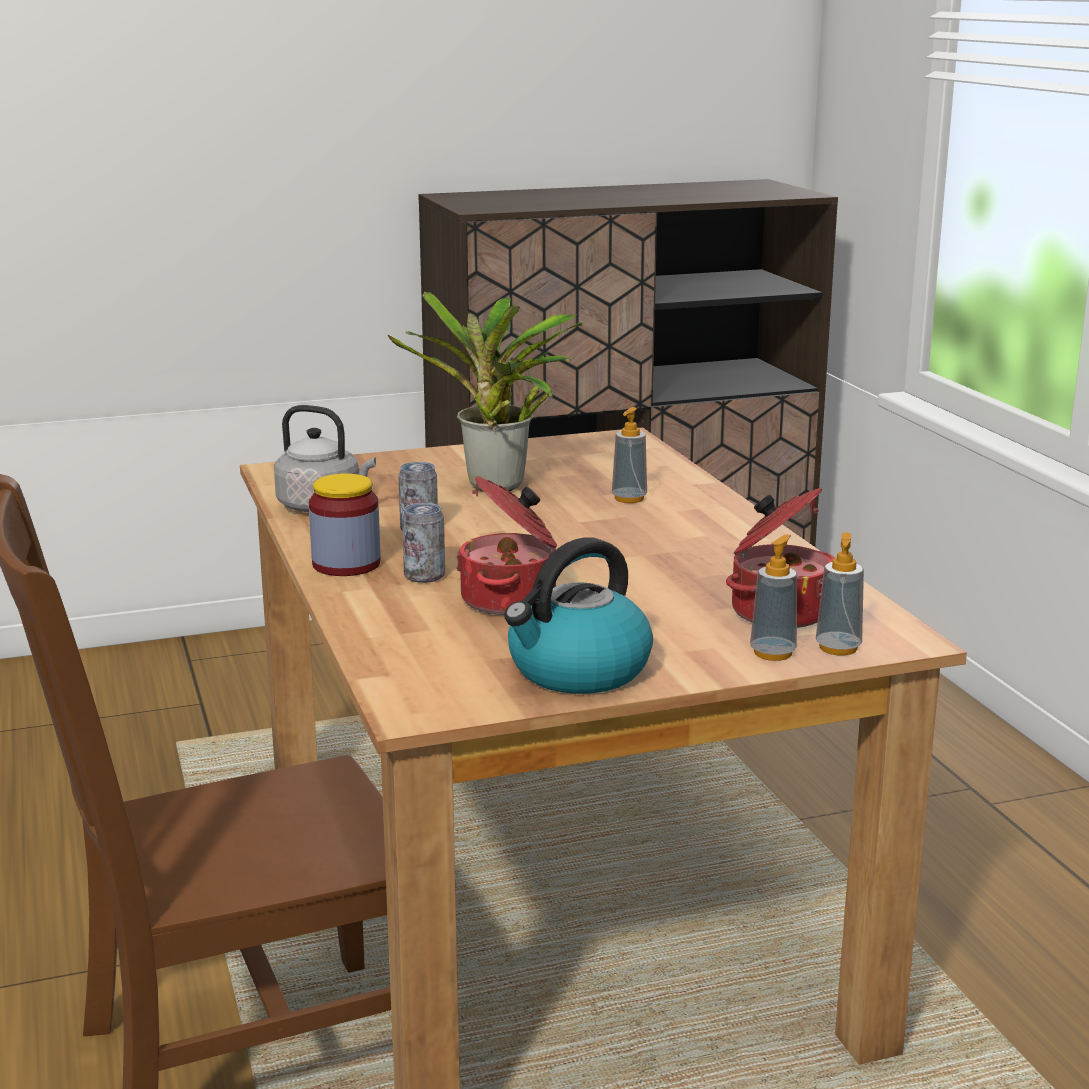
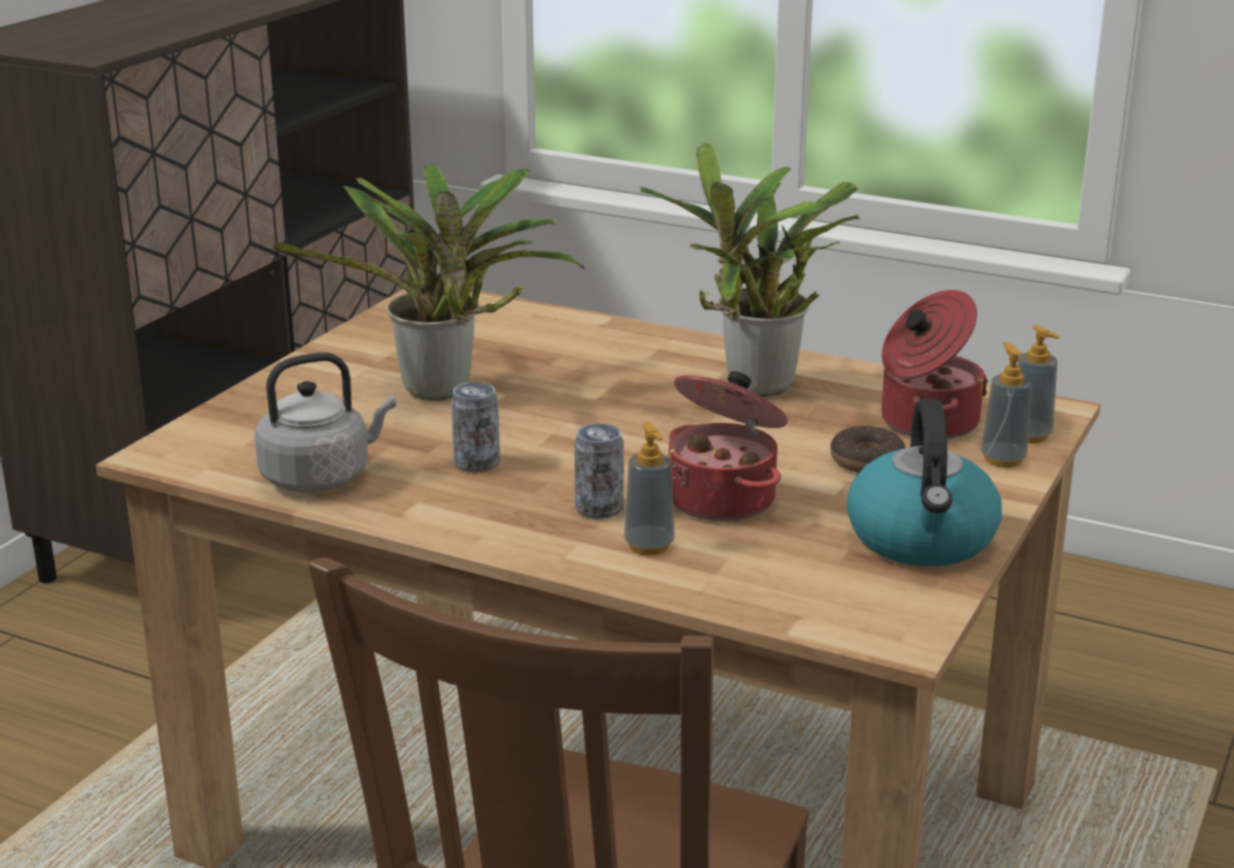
camera: 45 degrees left, 5 degrees up
jar [309,473,381,576] -> none
soap dispenser [612,407,647,503] -> soap dispenser moved to [624,422,675,555]
none -> potted plant [639,142,861,396]
none -> donut [830,426,905,473]

